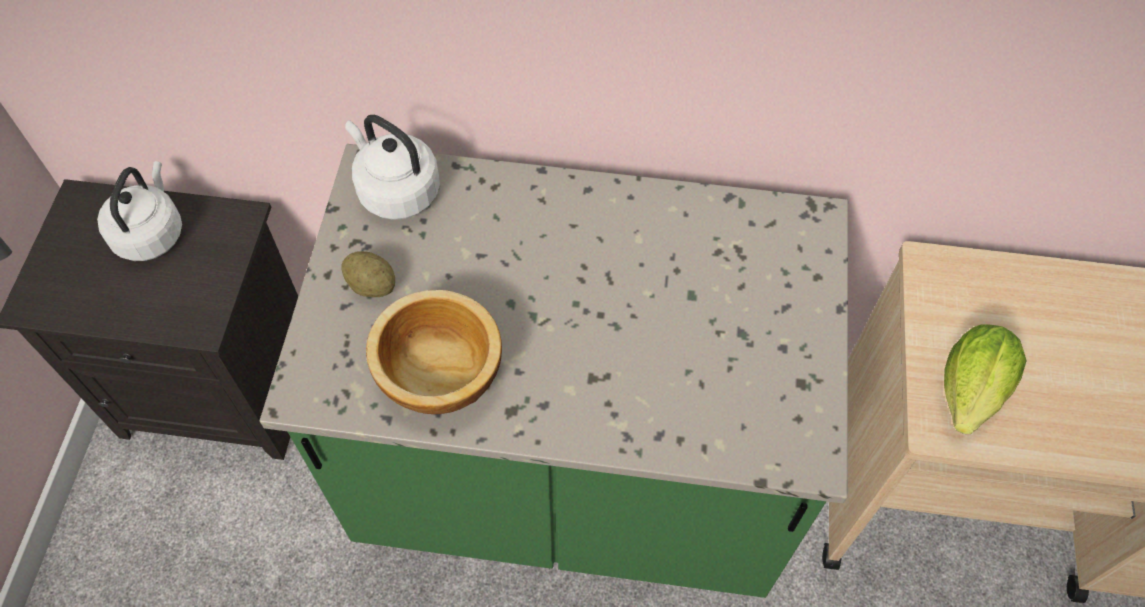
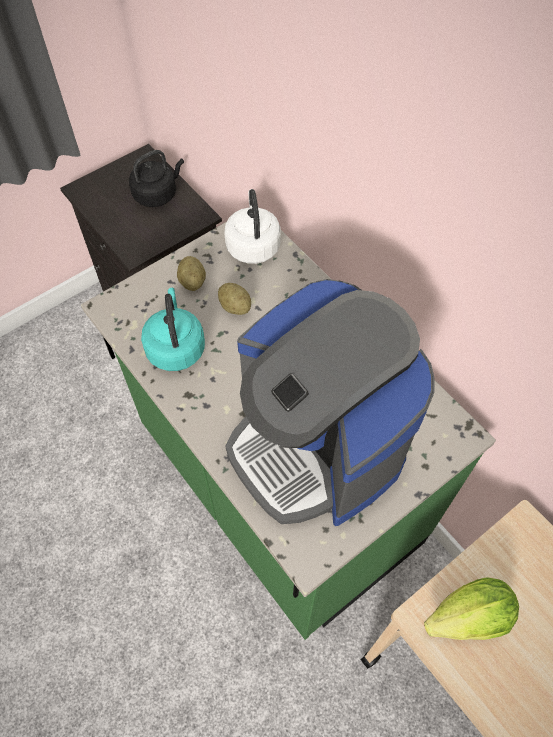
camera: 45 degrees right, 0 degrees up
white kettle [97,161,182,261] -> black kettle [129,150,184,207]
bowl [366,290,502,414] -> turquoise kettle [141,288,205,371]
none -> potato [218,283,251,315]
none -> coffee machine [225,279,435,526]

